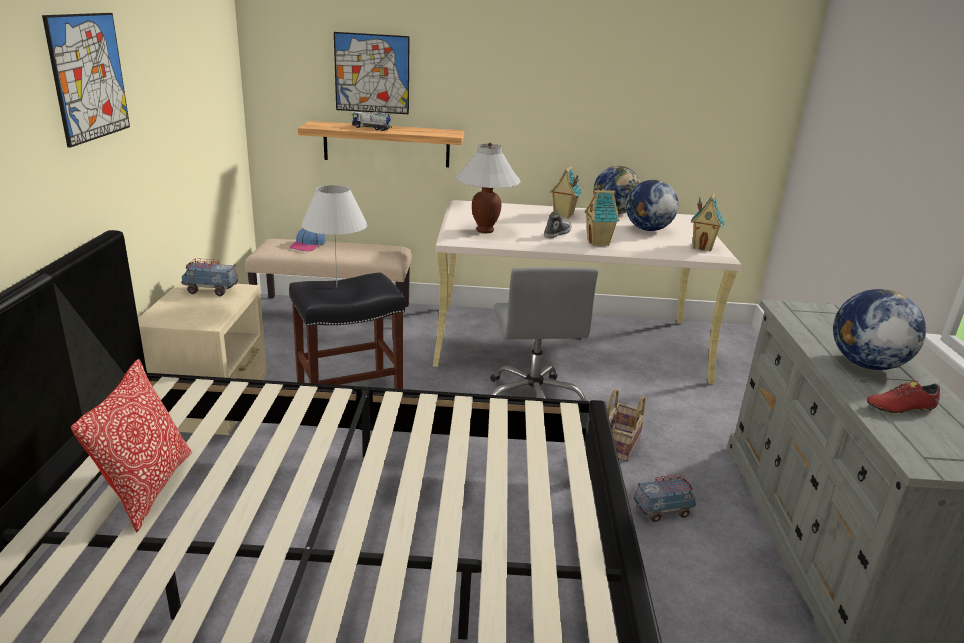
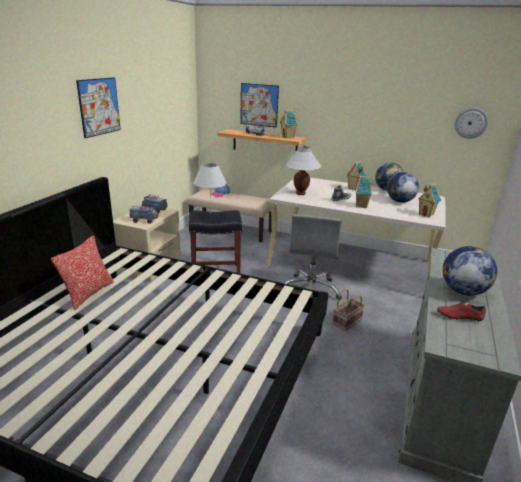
camera: 20 degrees right, 0 degrees up
toy truck [634,474,696,522] -> toy truck moved to [129,204,158,224]
none -> toy house [280,110,298,138]
none -> wall clock [454,107,489,139]

